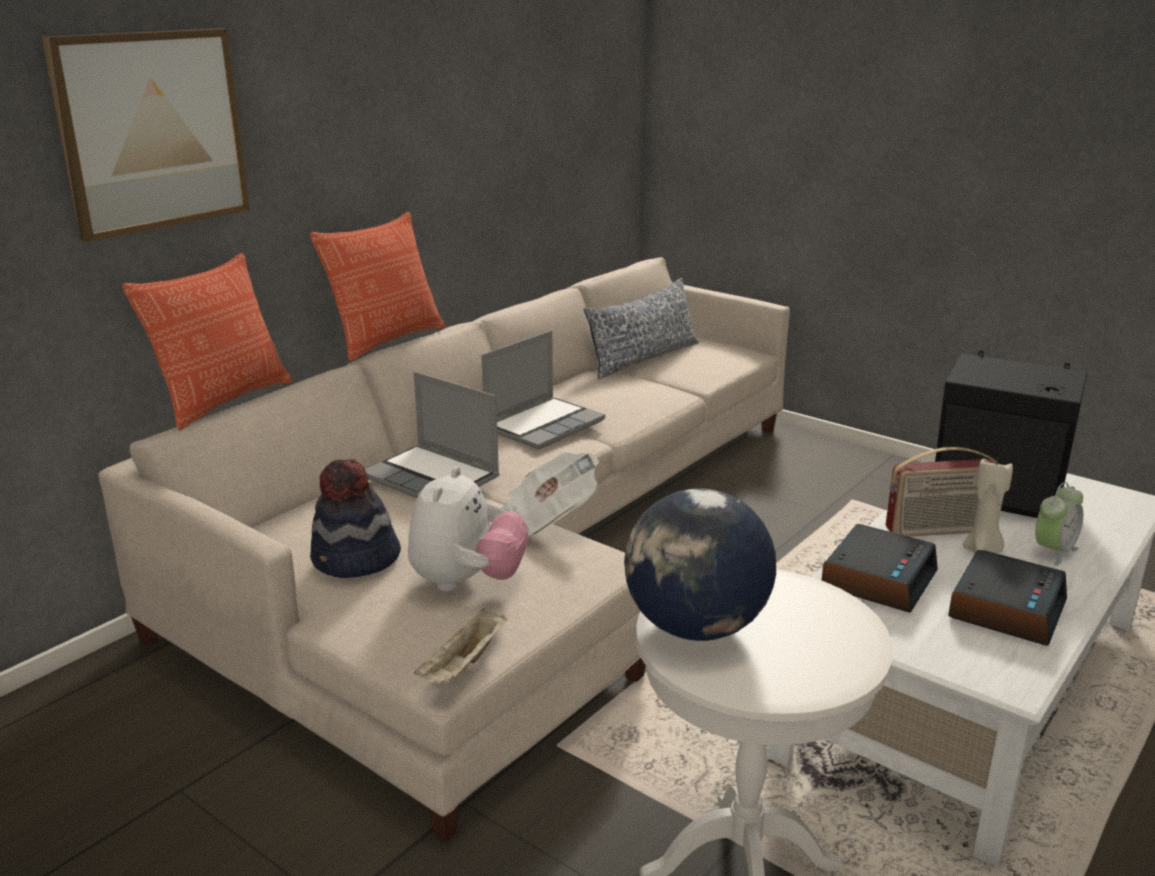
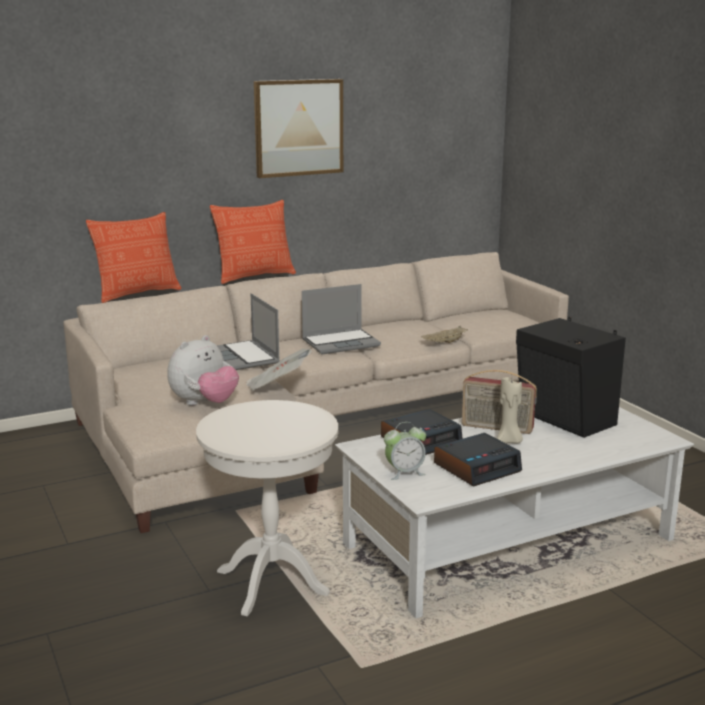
camera: 25 degrees right, 5 degrees down
picture [42,28,250,242] -> picture moved to [254,79,343,178]
hat [310,459,401,578] -> none
beige tray [414,608,507,683] -> beige tray moved to [421,326,468,343]
pillow [584,278,699,379] -> none
globe [624,488,776,641] -> none
alarm clock [1035,482,1083,566] -> alarm clock moved to [384,422,426,480]

